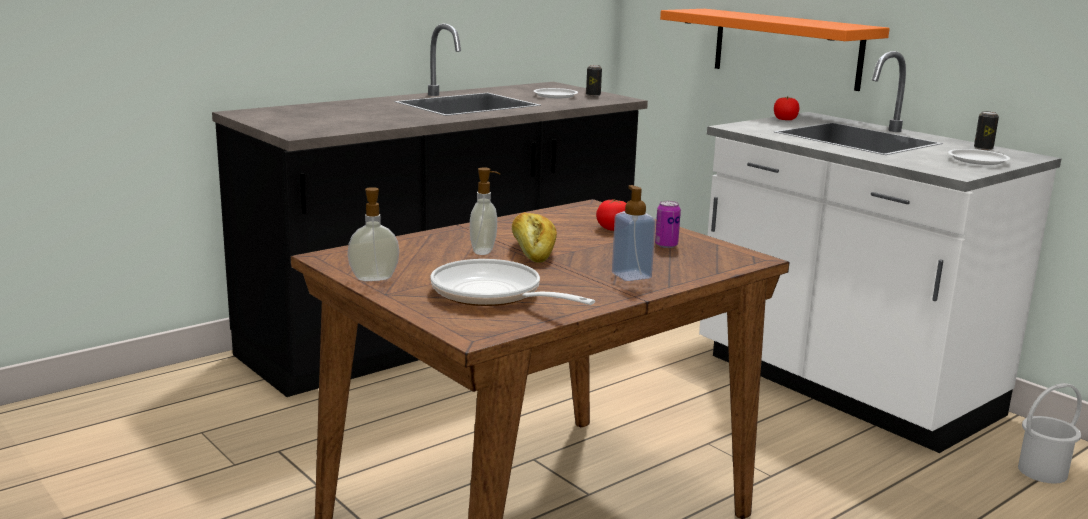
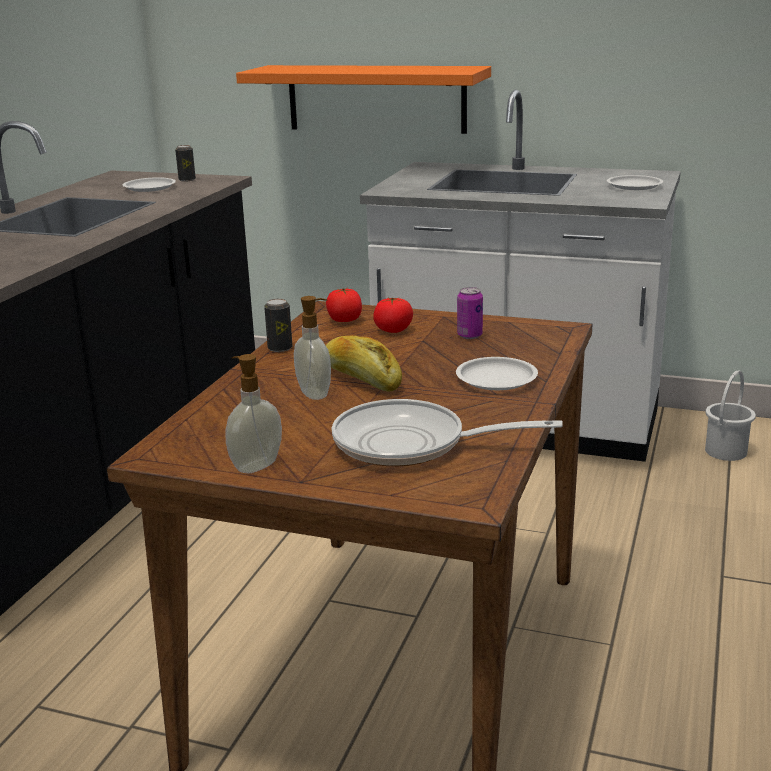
camera: 30 degrees left, 5 degrees up
soap dispenser [612,185,656,281] -> white plate [456,357,538,390]
tomato [774,97,800,120] -> tomato moved to [326,288,362,322]
can [974,111,999,150] -> can moved to [264,299,292,352]

